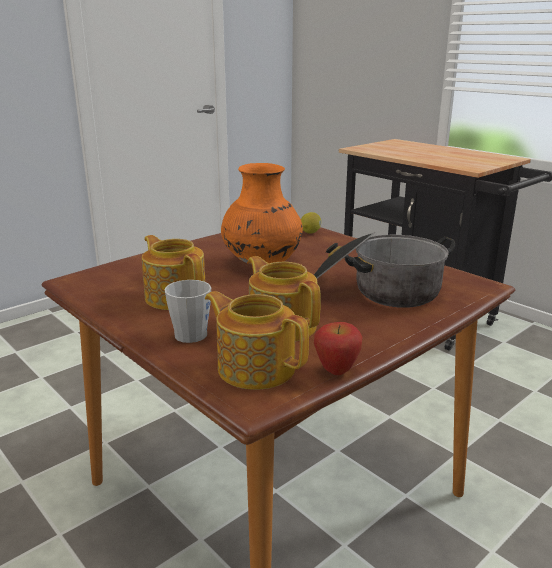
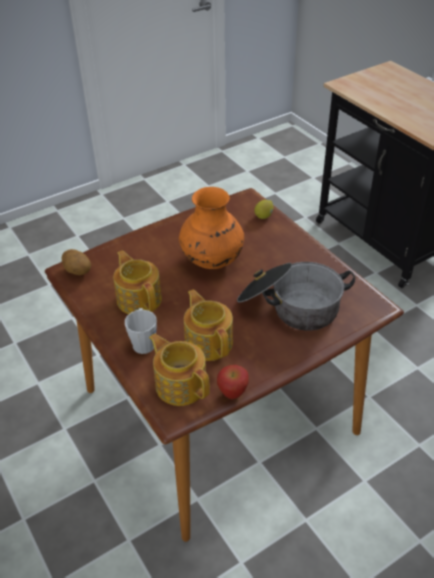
camera: 10 degrees right, 20 degrees up
none -> potato [61,249,91,275]

